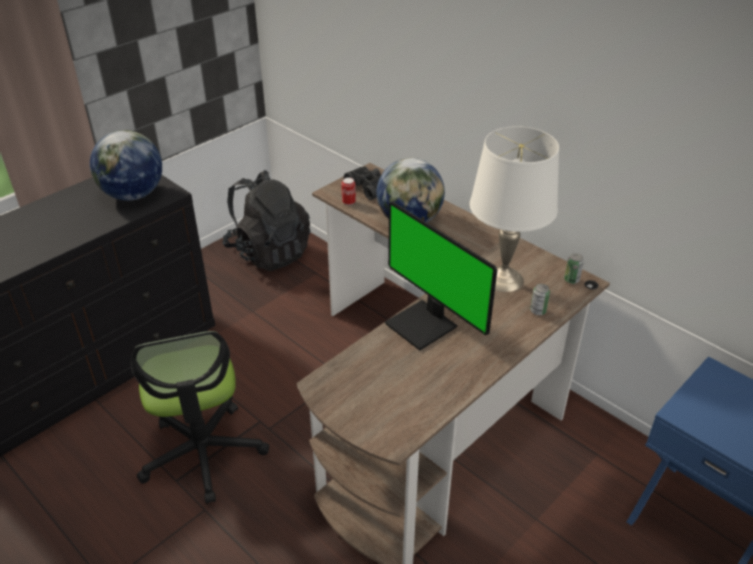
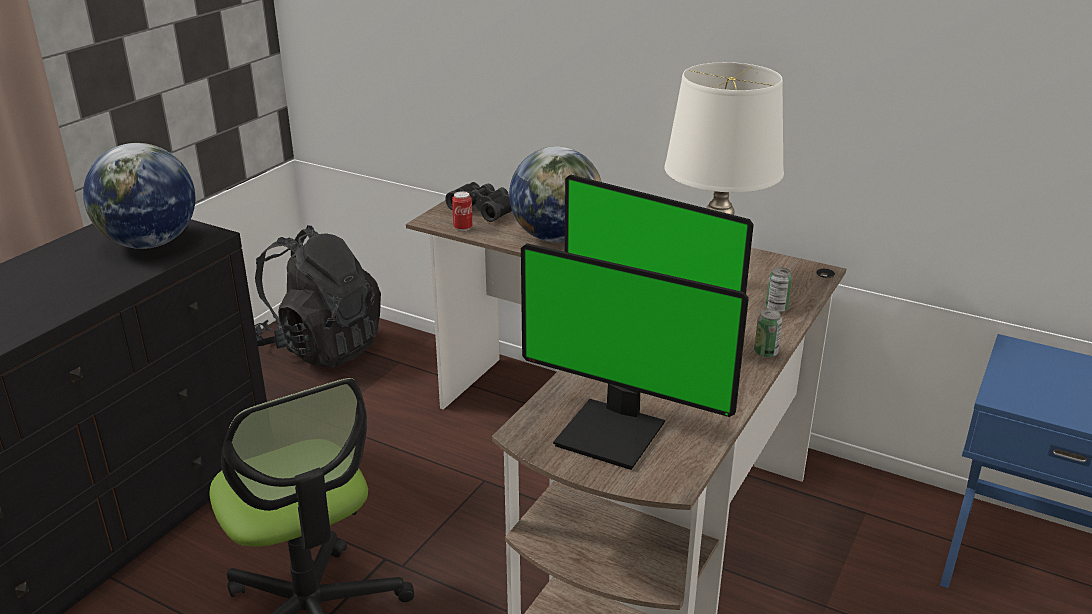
camera: 15 degrees left, 10 degrees down
can [564,253,584,284] -> can moved to [754,309,782,358]
none -> monitor [521,243,749,470]

